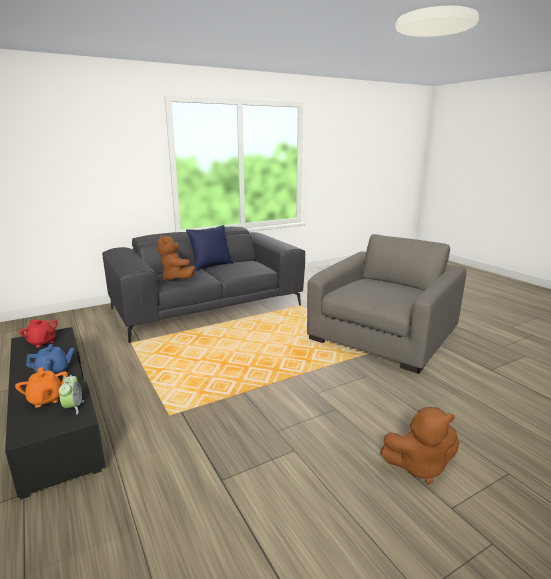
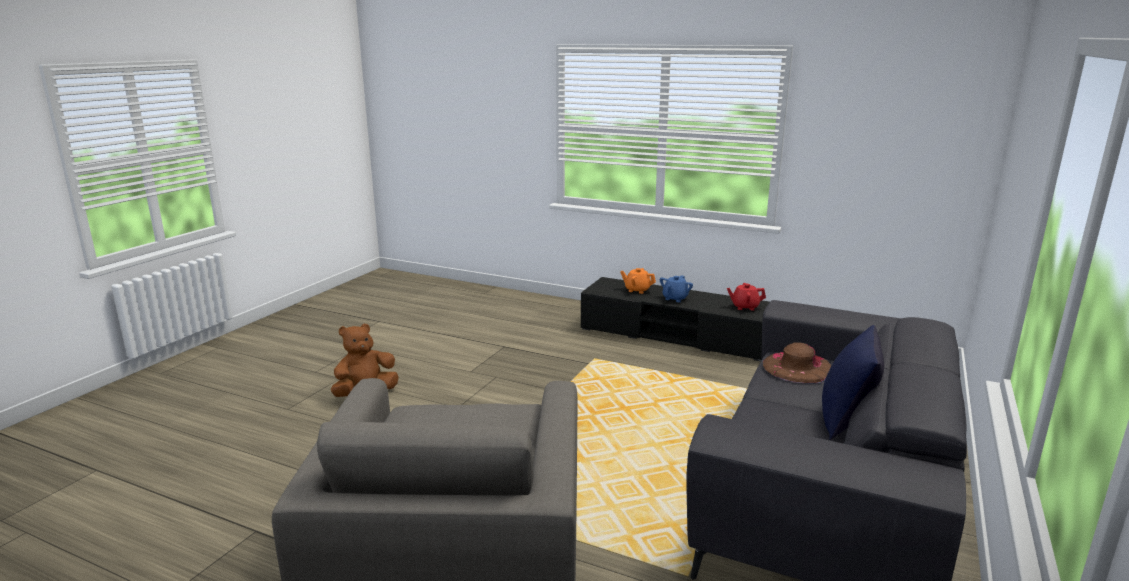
camera: 145 degrees right, 0 degrees up
alarm clock [59,375,84,415] -> none
brown plush toy [157,235,195,281] -> brown hat [763,342,831,384]

